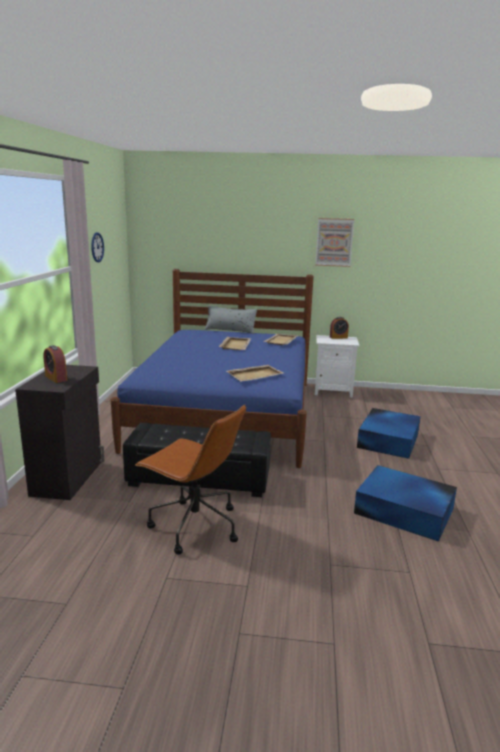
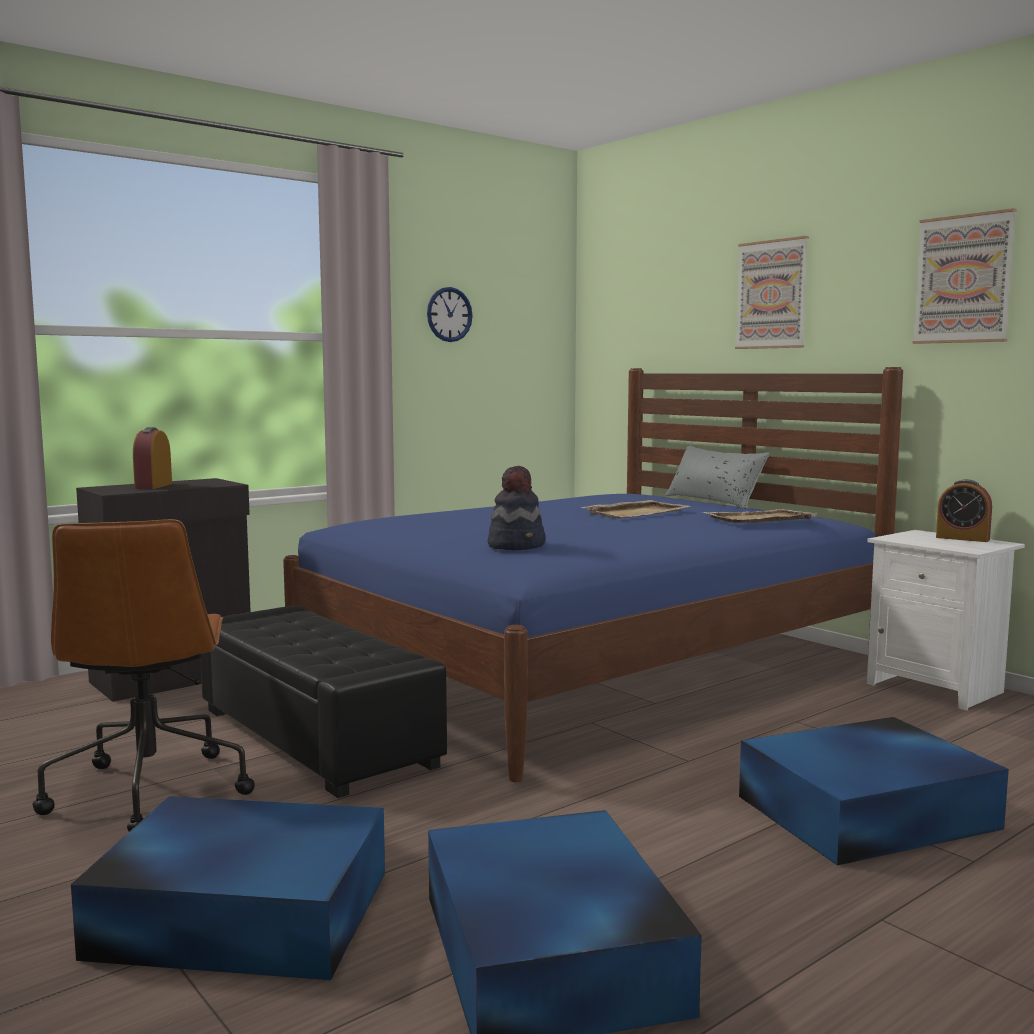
camera: 45 degrees right, 10 degrees down
beige tray [226,365,284,382] -> hat [487,466,546,550]
none -> blue storage box [71,796,385,980]
none -> picture [735,236,809,349]

